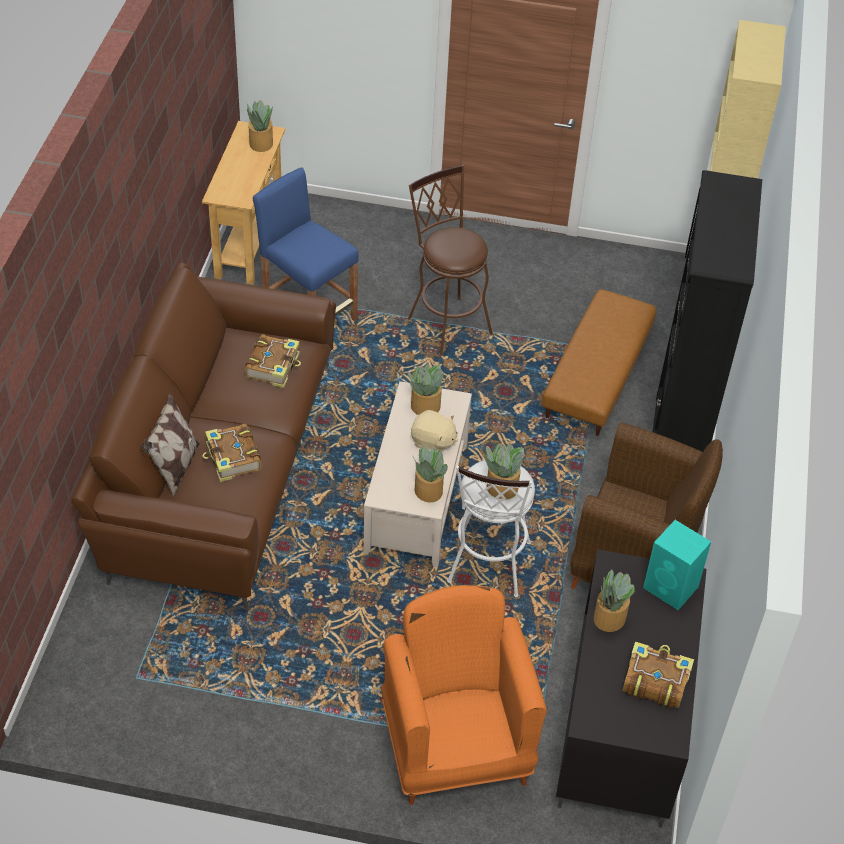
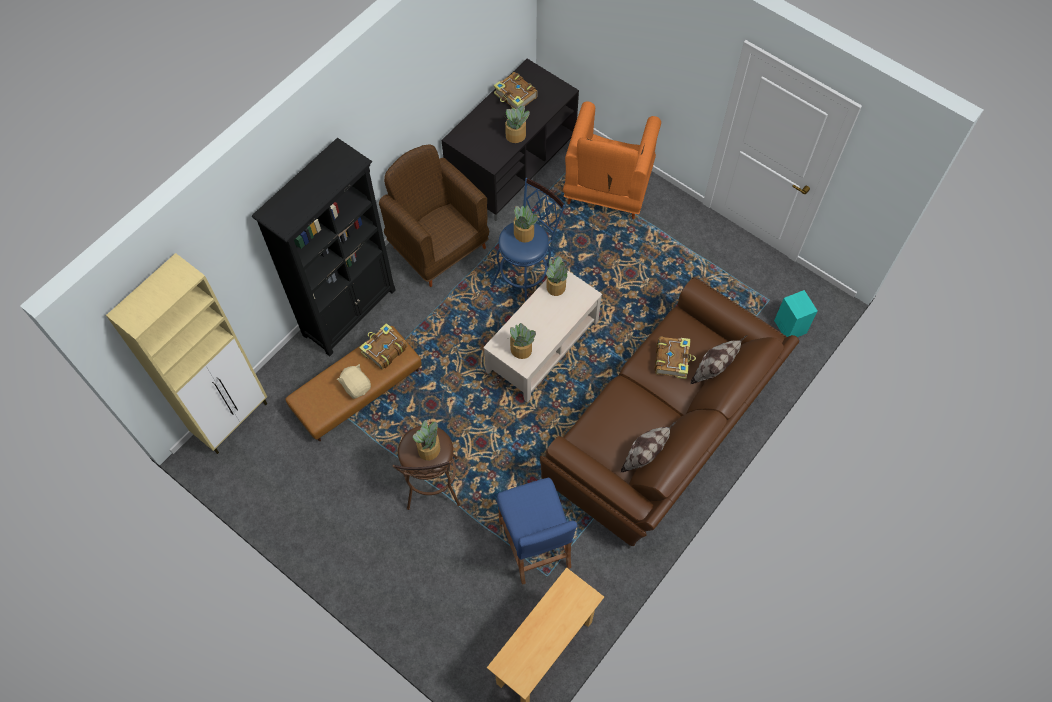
camera: 150 degrees left, 15 degrees up
book [245,335,301,388] -> book moved to [359,323,408,370]
potted plant [247,100,273,152] -> potted plant moved to [413,420,440,461]
beige plush toy [411,410,458,453] -> beige plush toy moved to [337,364,371,399]
white stool [447,460,535,597] -> blue stool [490,178,565,302]
turquoise speaker [643,520,711,610] -> turquoise speaker moved to [774,290,818,337]
none -> pillow [621,422,676,472]

